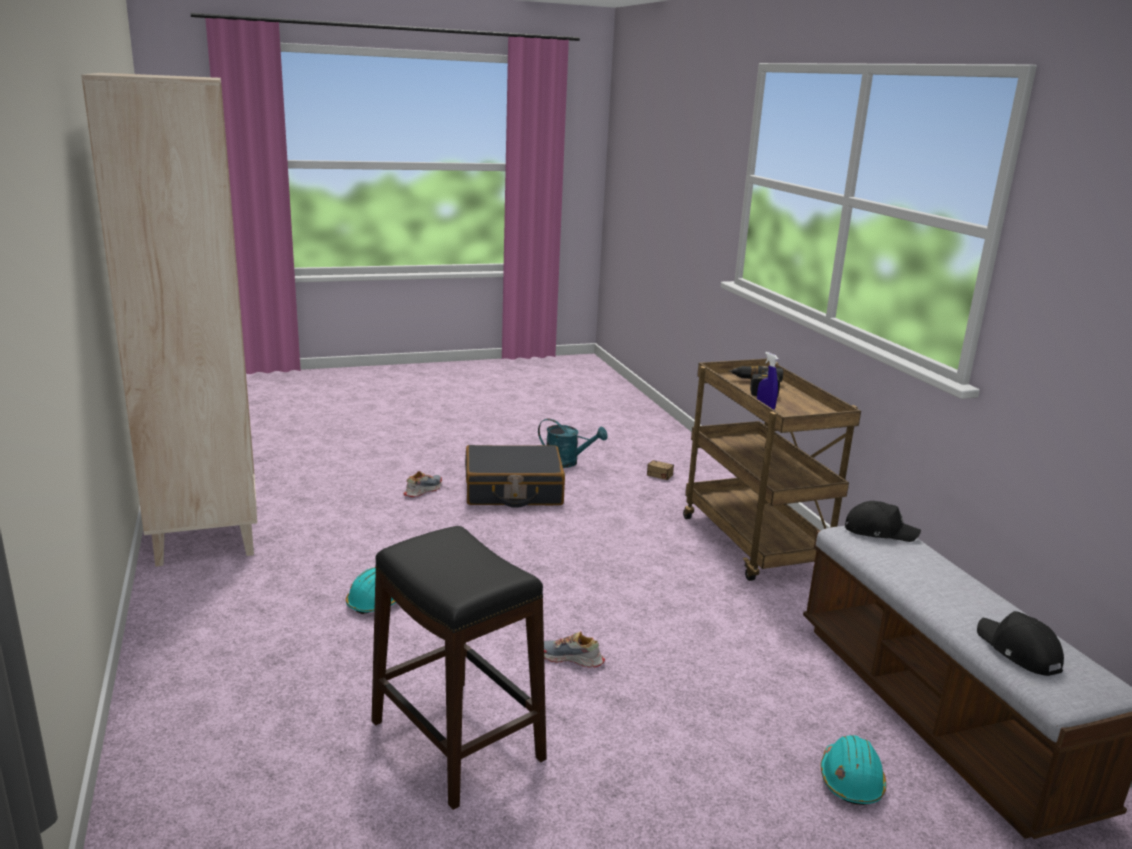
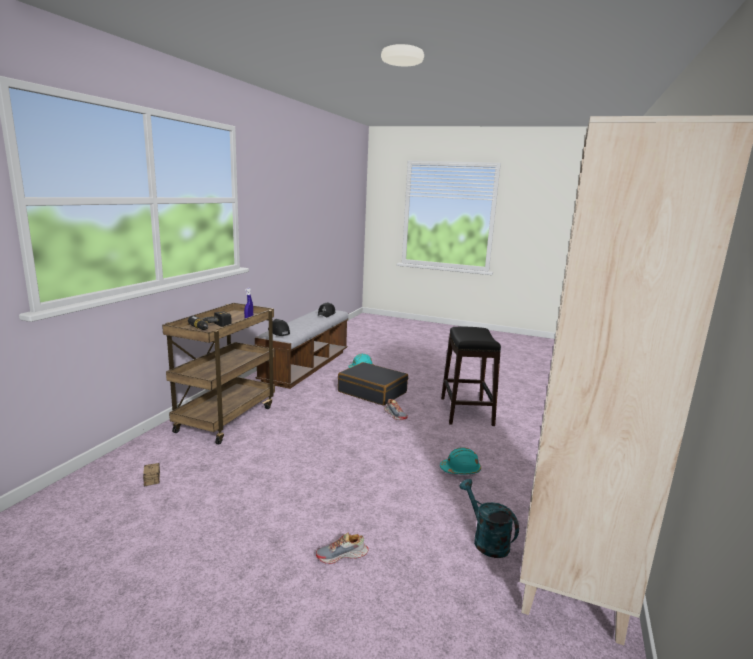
camera: 140 degrees left, 5 degrees down
black suitcase [465,445,565,508] -> black suitcase moved to [338,362,408,406]
turquoise watering can [538,418,608,468] -> turquoise watering can moved to [459,479,519,558]

